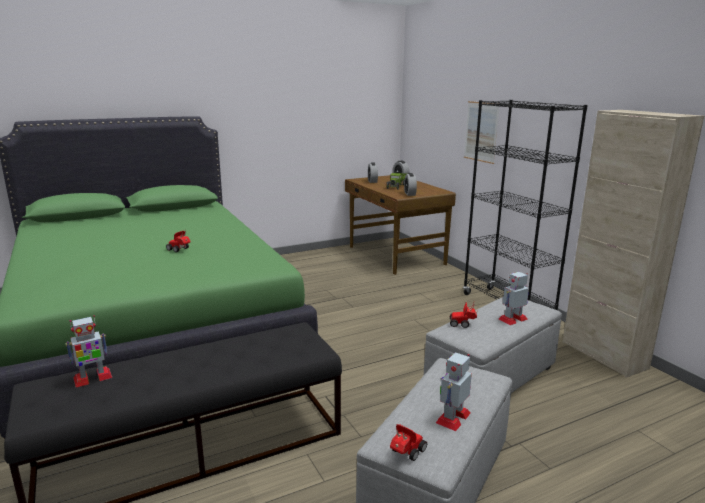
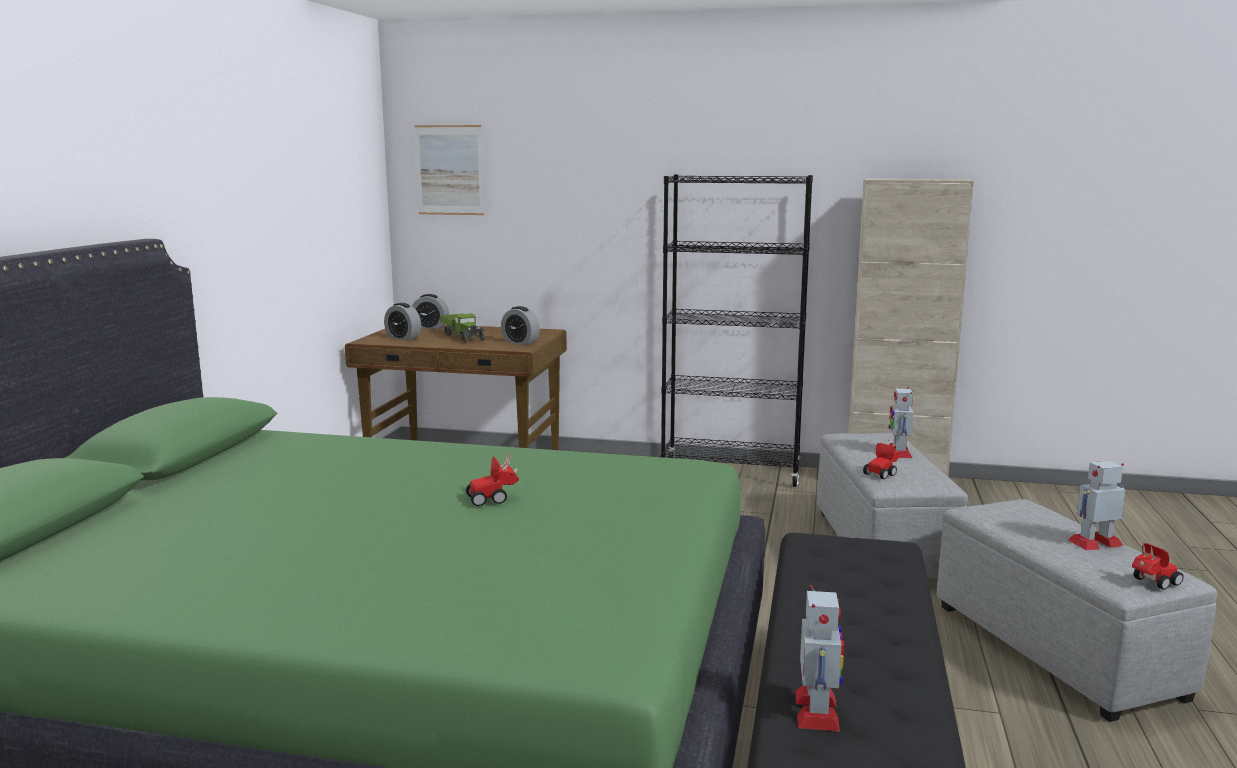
camera: 50 degrees left, 5 degrees down
toy car [390,424,427,461] -> toy car turned 75 degrees clockwise [1132,542,1184,590]
toy robot [436,352,472,431] -> toy robot turned 90 degrees clockwise [1068,461,1126,550]
picture [464,101,499,164] -> picture moved to [415,125,484,215]

